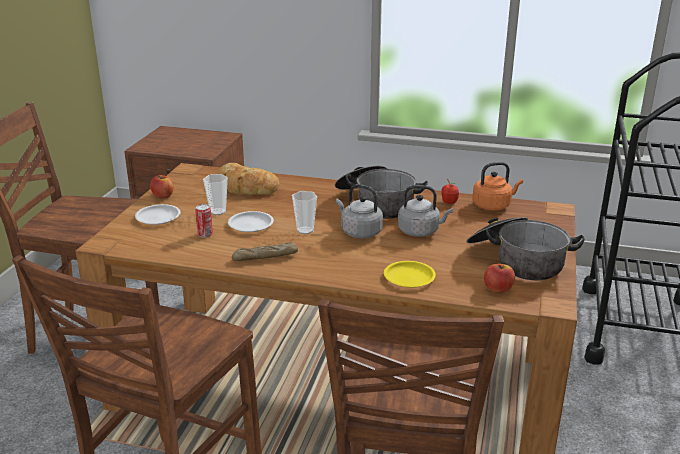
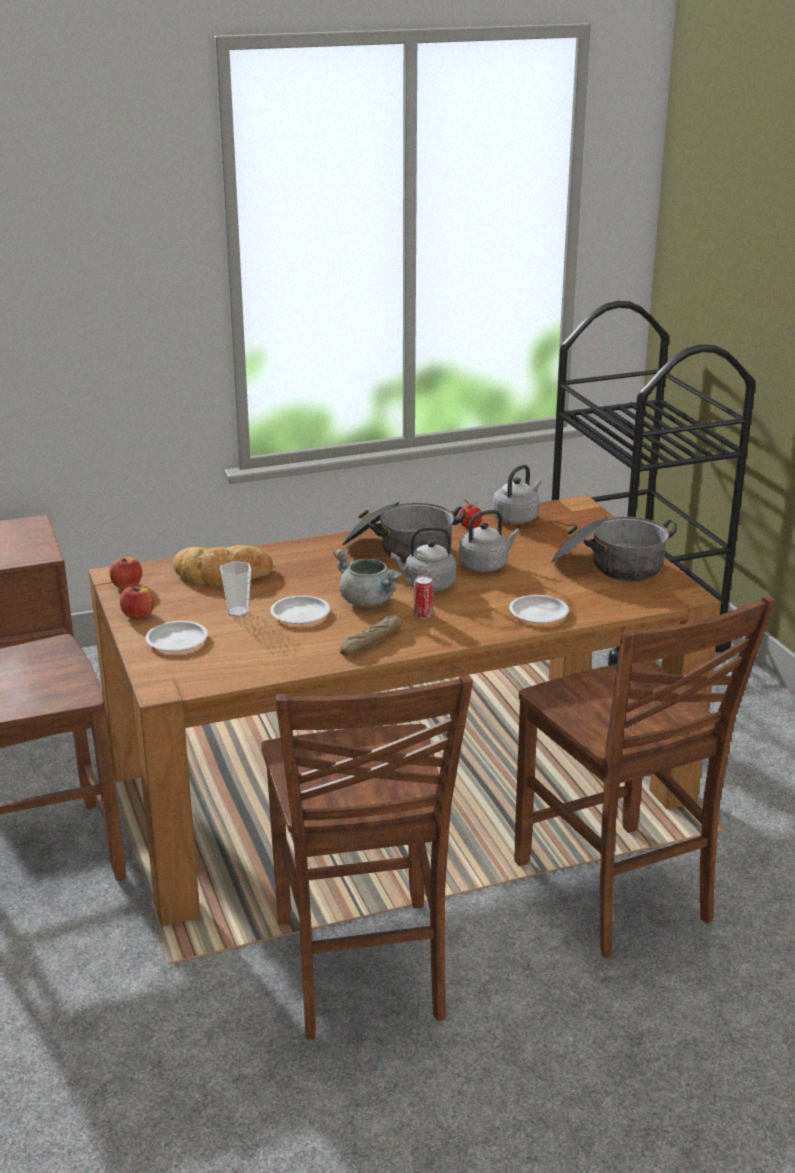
camera: 35 degrees left, 0 degrees up
can [195,204,213,238] -> can moved to [414,576,433,619]
cup [292,191,317,234] -> grey cooking pot [333,550,402,607]
yellow plate [384,261,436,288] -> white plate [509,595,569,624]
orange kettle [472,162,523,211] -> grey kettle [493,465,541,524]
apple [484,264,515,293] -> apple moved to [109,557,143,589]

